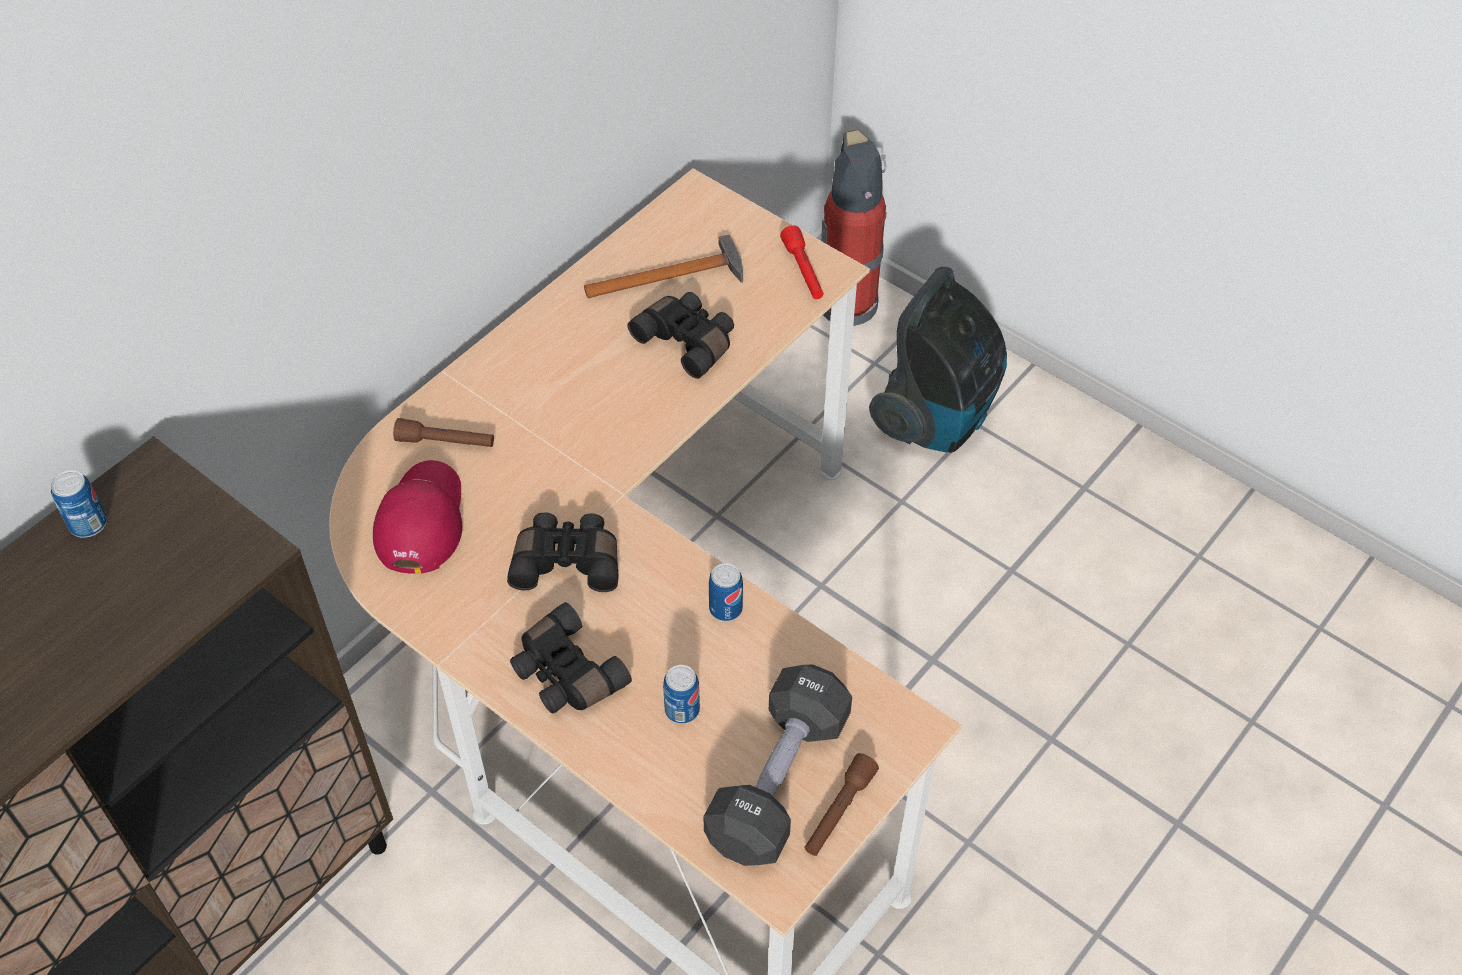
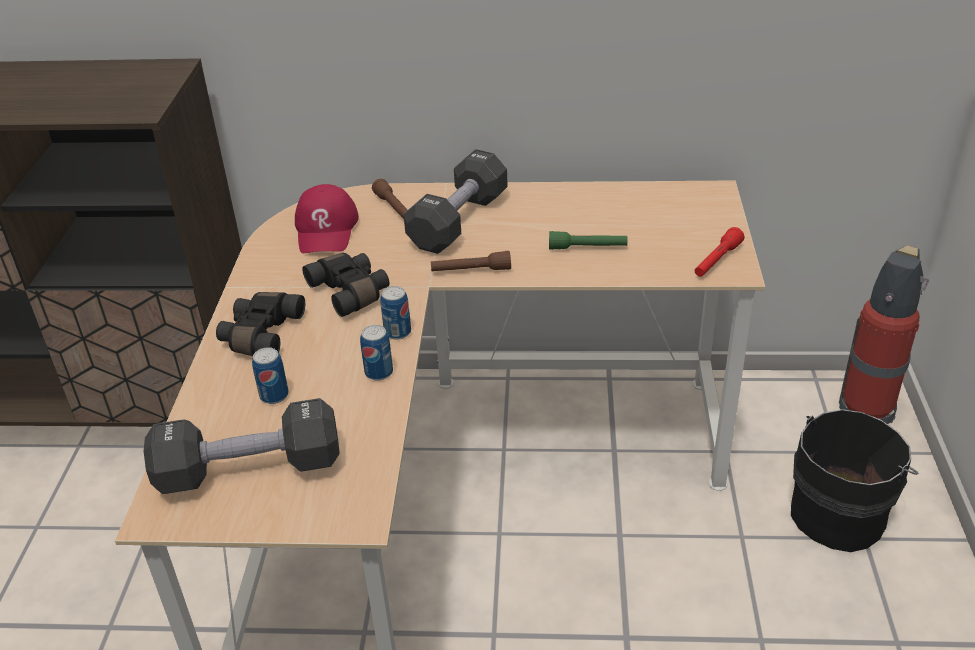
camera: 55 degrees right, 15 degrees down
can [51,470,107,538] -> can moved to [380,286,411,340]
red cap [373,460,462,574] -> red cap turned 120 degrees clockwise [295,184,359,253]
hammer [584,234,743,298] -> none
black binoculars [627,292,734,379] -> green flashlight [549,231,627,250]
brown flashlight [804,753,879,856] -> brown flashlight moved to [431,251,511,272]
vacuum cleaner [869,267,1007,453] -> black bucket [791,409,918,552]
none -> black dumbbell [403,149,508,254]

